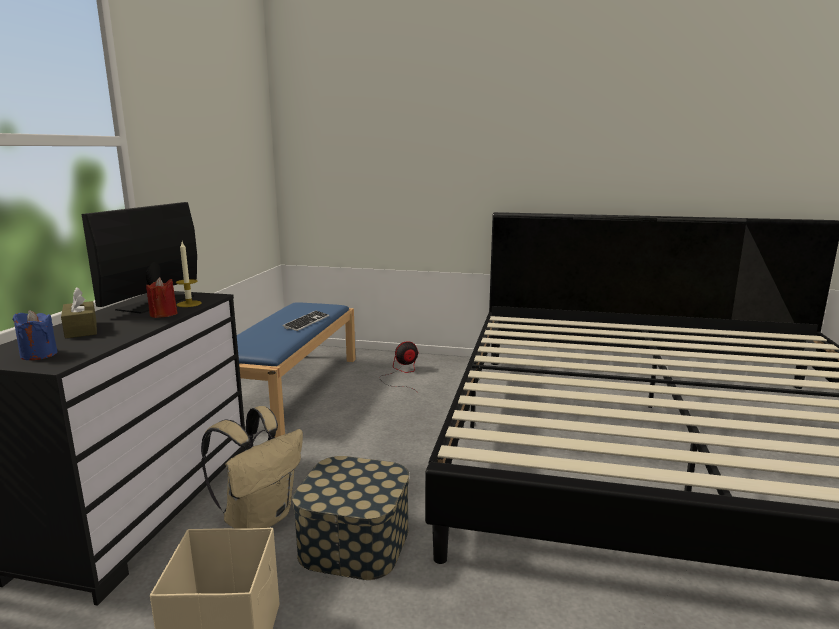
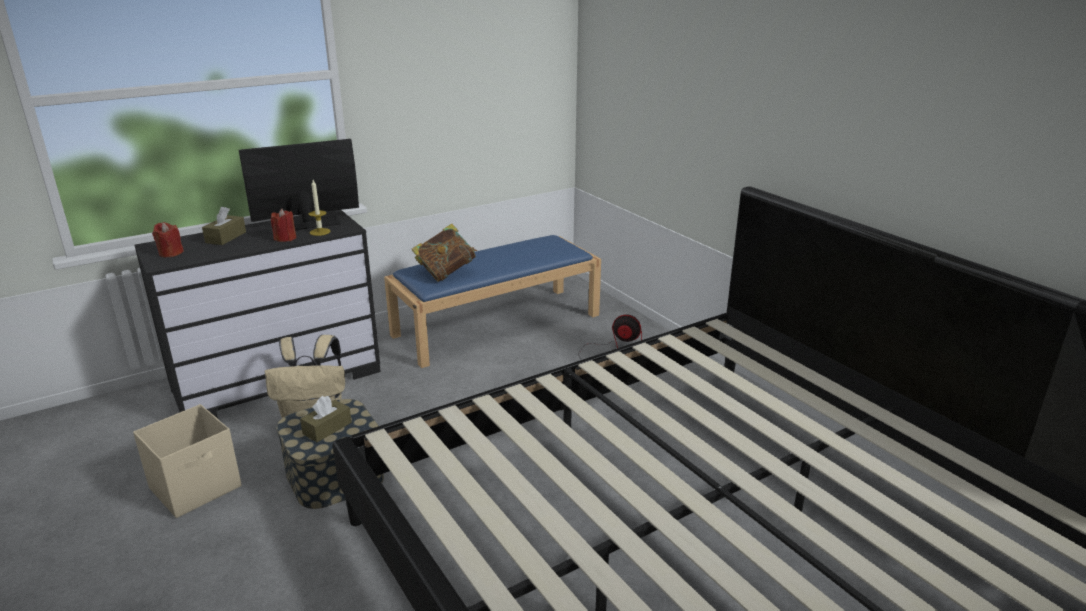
camera: 45 degrees right, 10 degrees up
blue candle [12,310,58,360] -> red candle [152,222,184,257]
keyboard [283,311,329,331] -> none
none -> brown tissue box [300,396,352,442]
none -> book [412,224,477,282]

